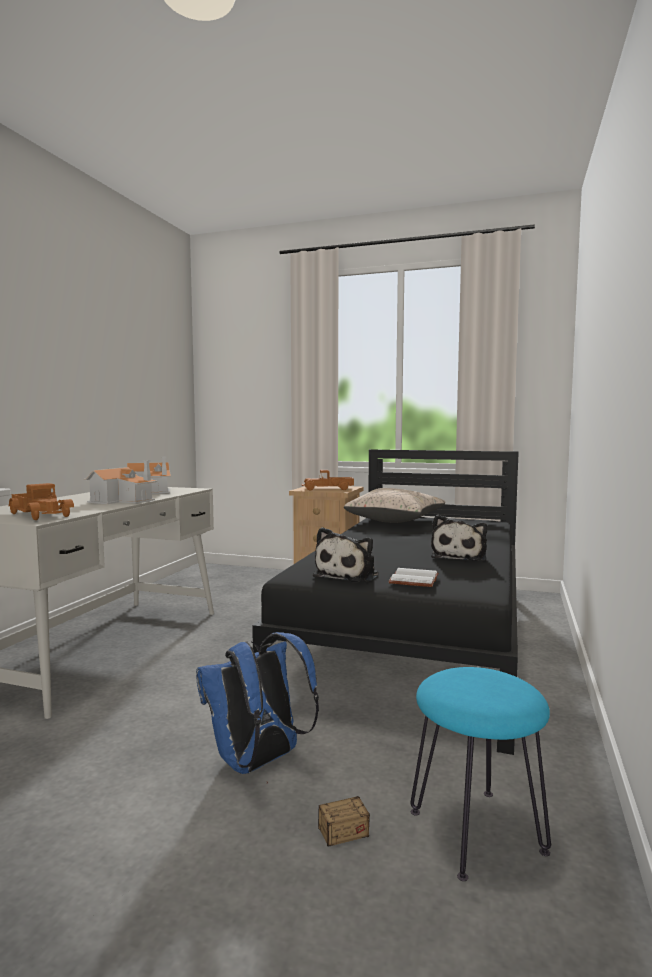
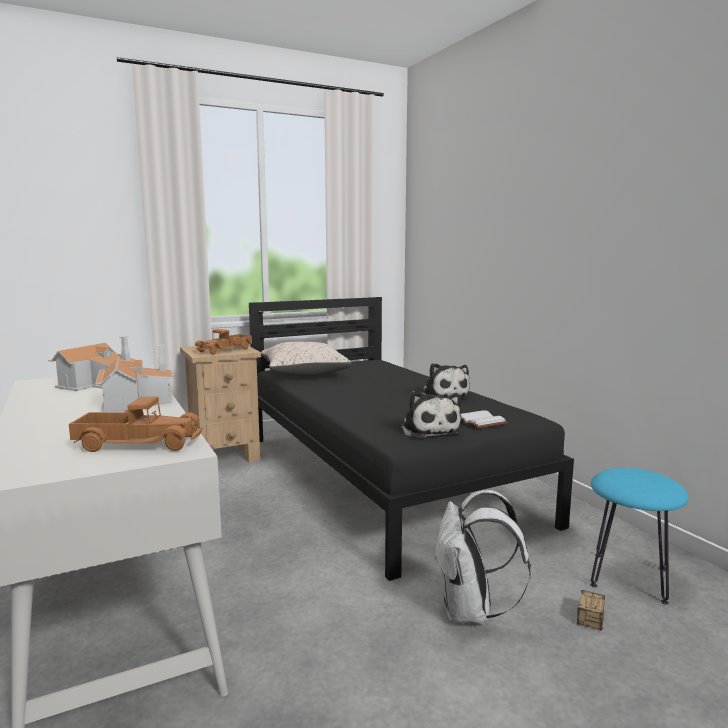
camera: 45 degrees left, 5 degrees up
blue backpack [196,632,319,774] -> white backpack [434,490,531,624]

